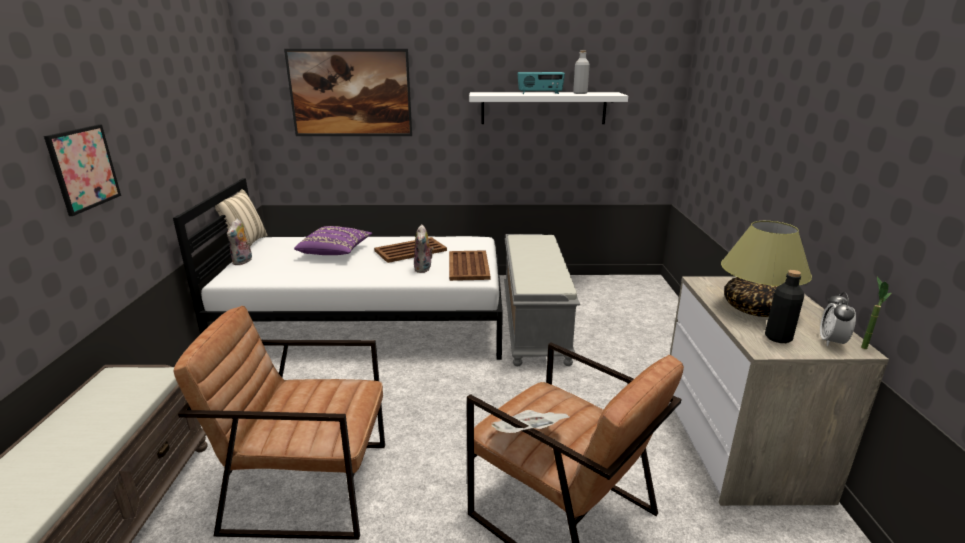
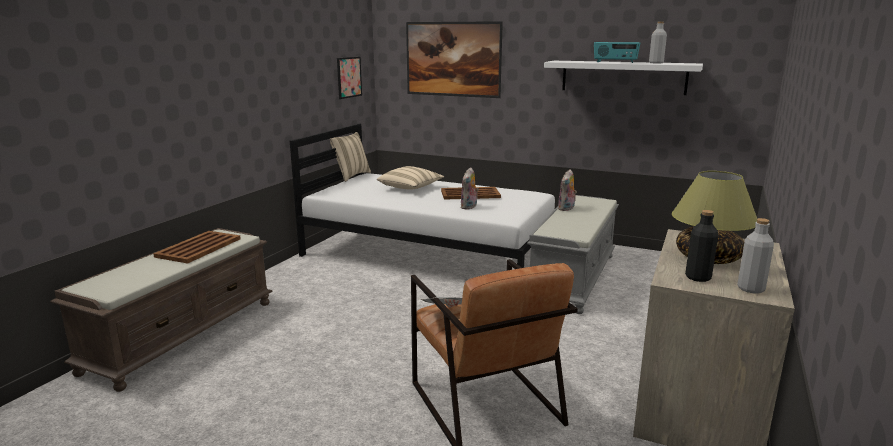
camera: 25 degrees right, 5 degrees down
picture [44,125,121,216] -> picture moved to [337,57,362,99]
brown armchair [173,306,385,540] -> none
plush toy [227,219,252,265] -> plush toy moved to [558,169,577,211]
purple pillow [294,226,372,255] -> beige pillow [377,166,444,190]
brown tray [449,250,490,281] -> brown tray moved to [153,231,241,264]
alarm clock [820,292,856,346] -> grey bottle [737,218,774,293]
potted plant [861,277,891,349] -> none

